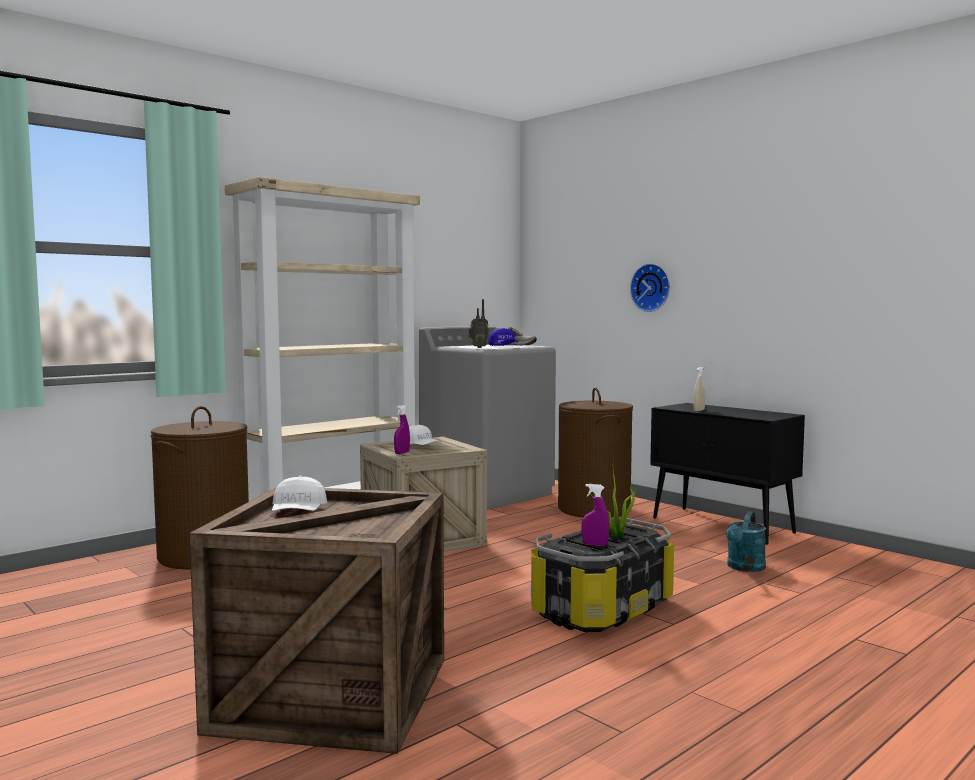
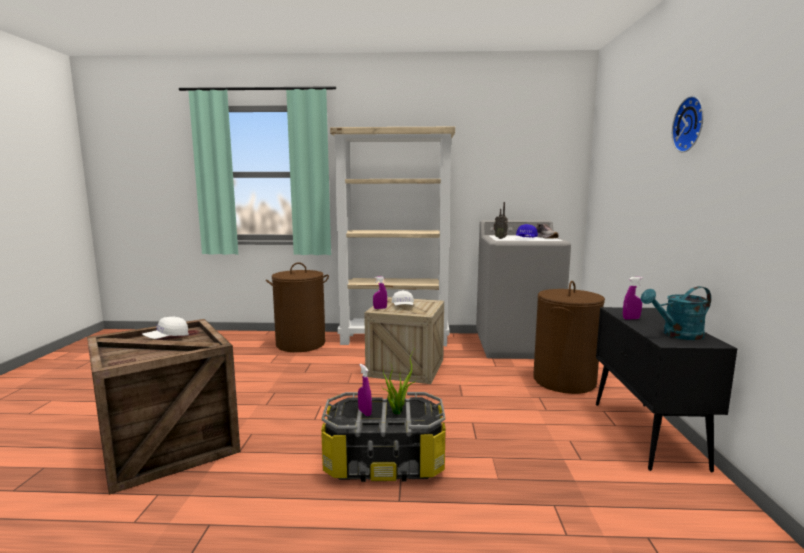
camera: 45 degrees right, 5 degrees up
wall clock [630,263,670,312] -> wall clock moved to [672,96,704,152]
beige spray bottle [694,367,705,411] -> purple spray bottle [623,277,643,319]
turquoise watering can [726,512,766,572] -> turquoise watering can moved to [641,286,711,340]

